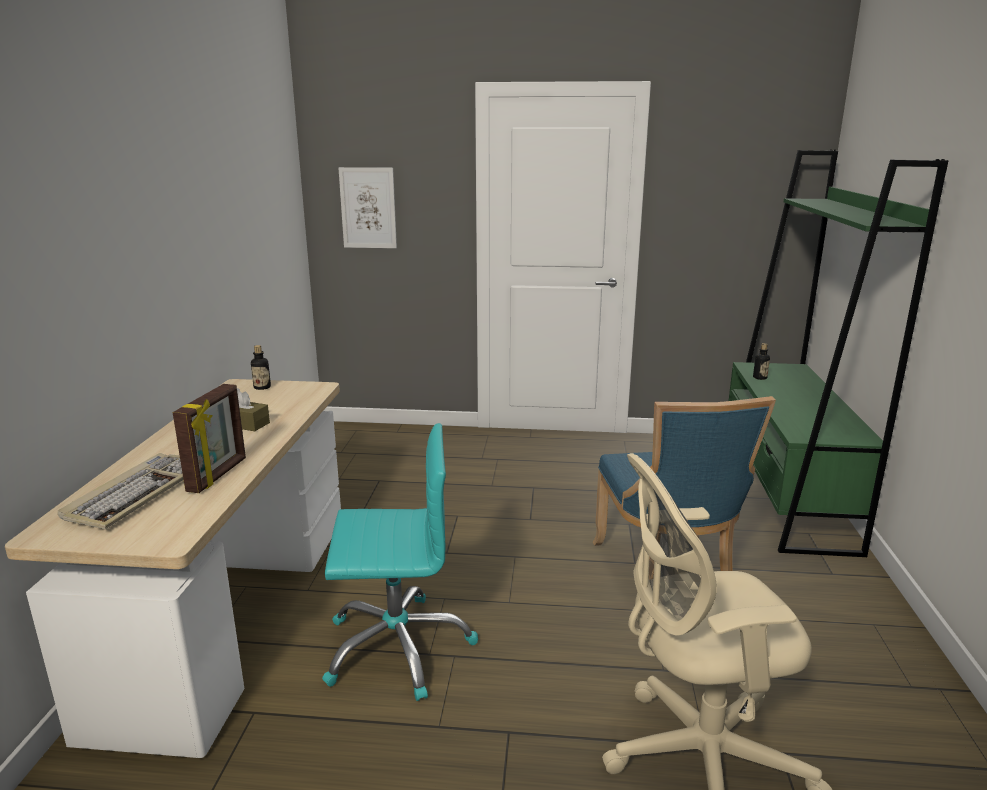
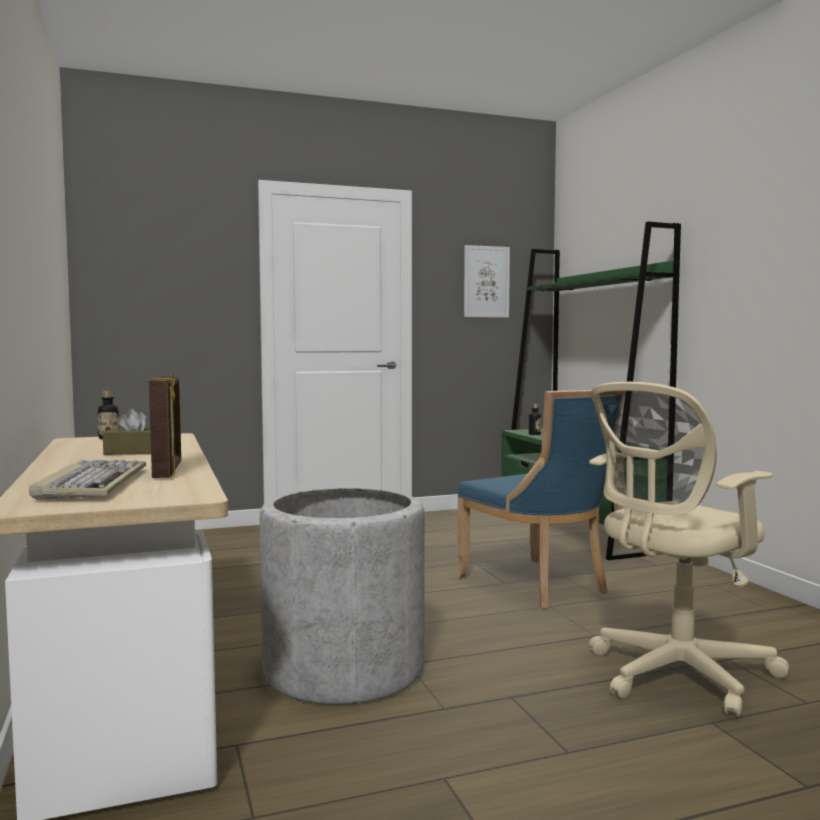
camera: 25 degrees left, 15 degrees down
turquoise office chair [322,423,478,701] -> grey planter [260,488,425,705]
picture [338,167,397,248] -> picture moved to [464,245,510,318]

